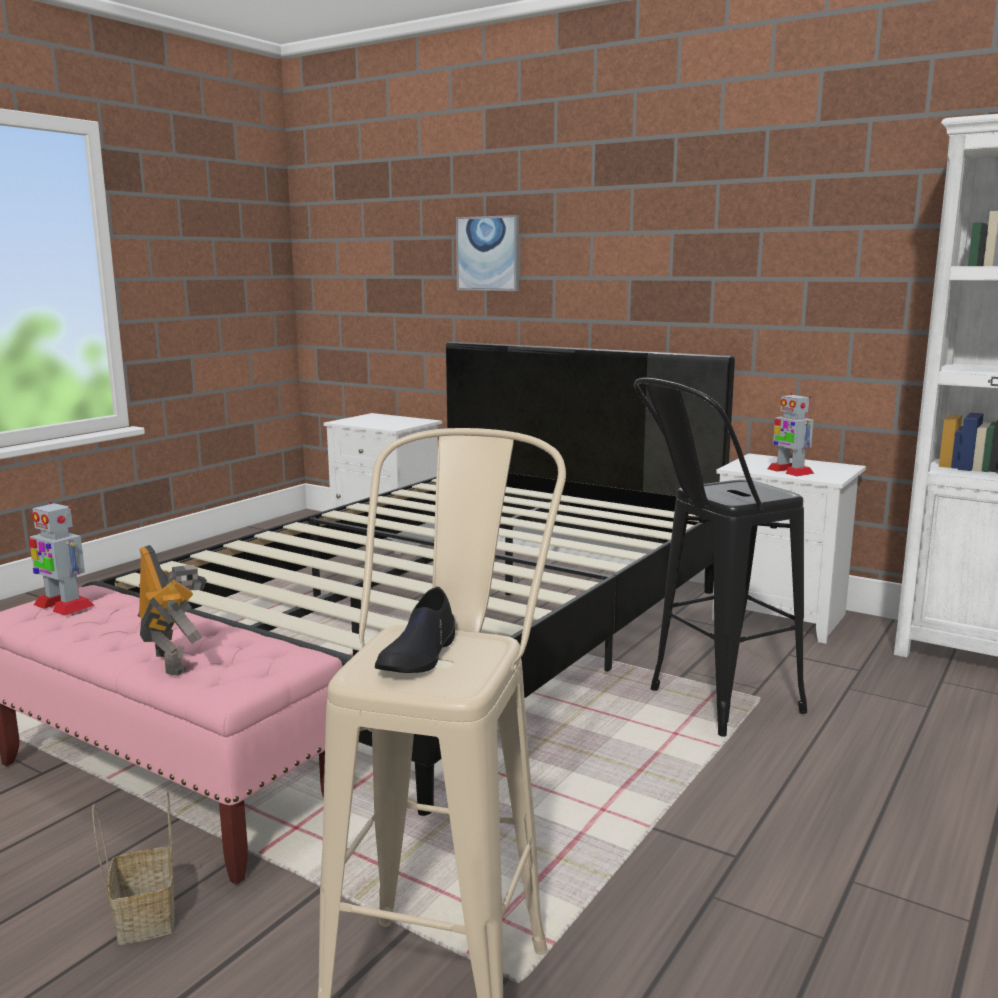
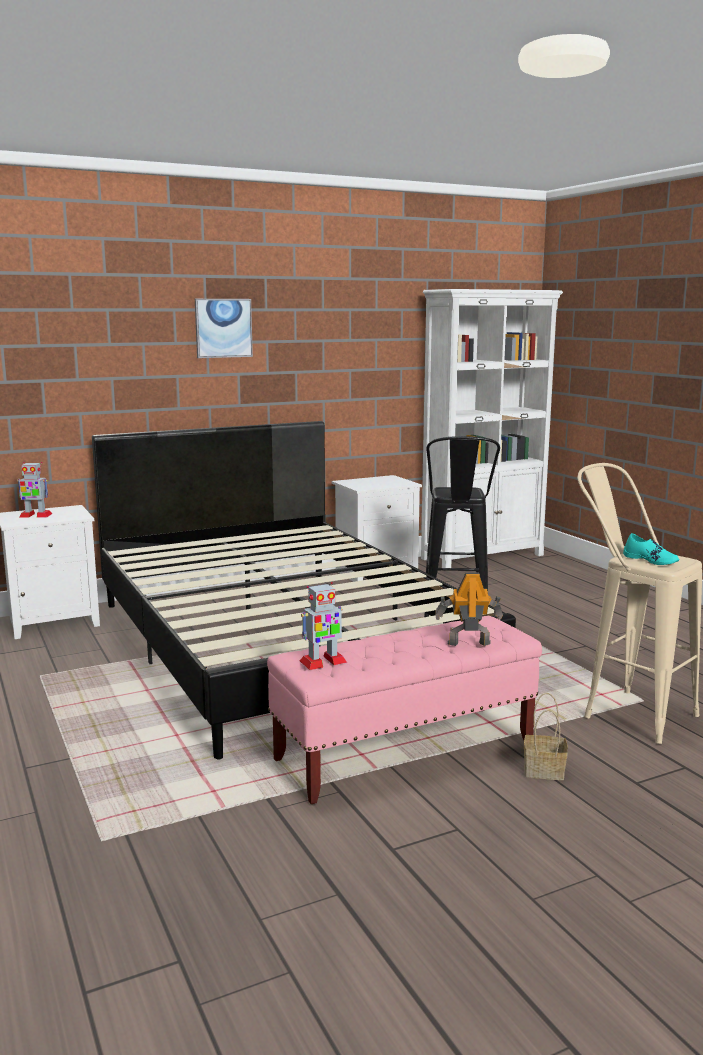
camera: 60 degrees left, 0 degrees up
black shoe [375,587,455,673] -> turquoise shoe [623,533,680,565]
picture [456,215,519,291] -> picture moved to [195,299,253,358]
toy robot [767,393,814,476] -> toy robot moved to [17,462,53,518]

